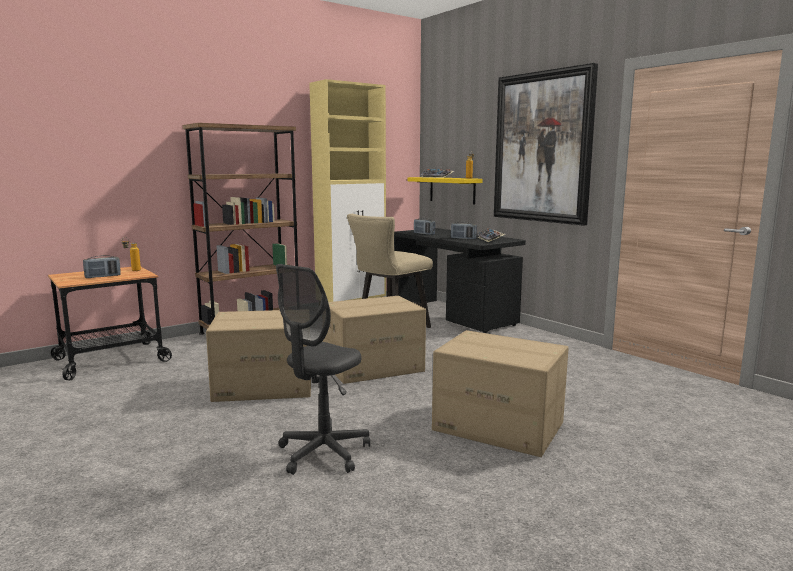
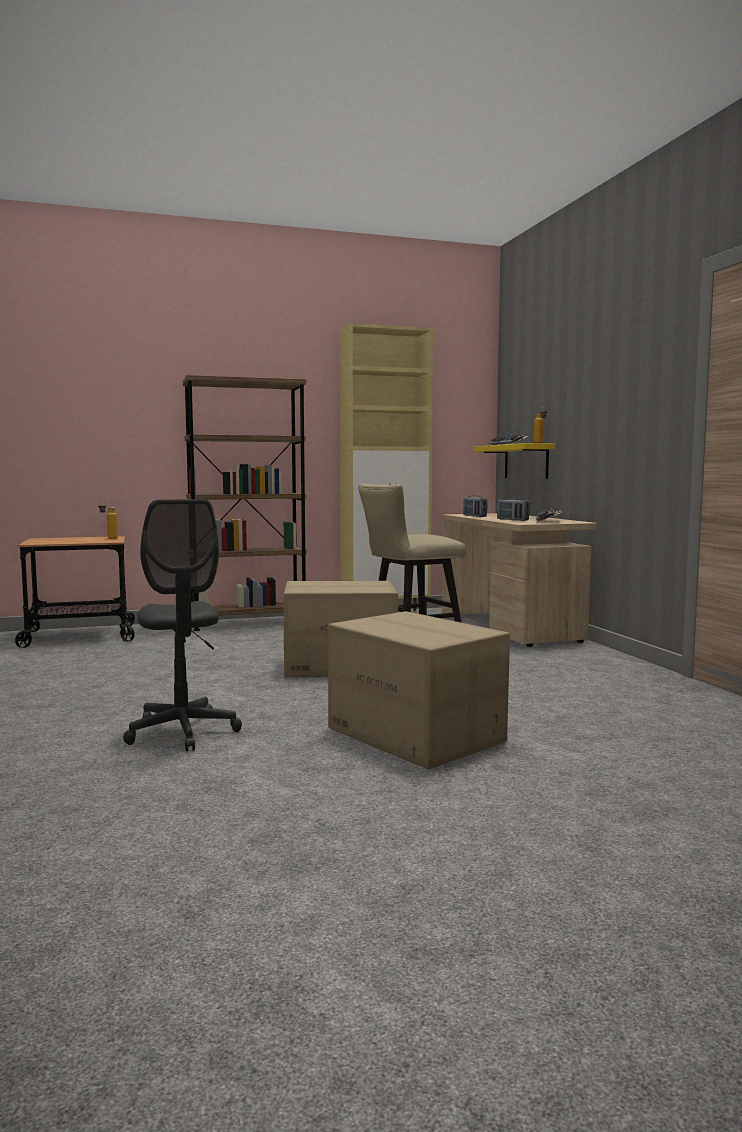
camera: 20 degrees right, 5 degrees down
radio [83,255,121,278] -> none
cardboard box [206,310,311,402] -> none
grey office chair [276,264,370,475] -> grey office chair turned 75 degrees counterclockwise [123,499,242,752]
black desk [394,228,526,333] -> beige desk [442,513,597,647]
picture [494,63,598,226] -> none

